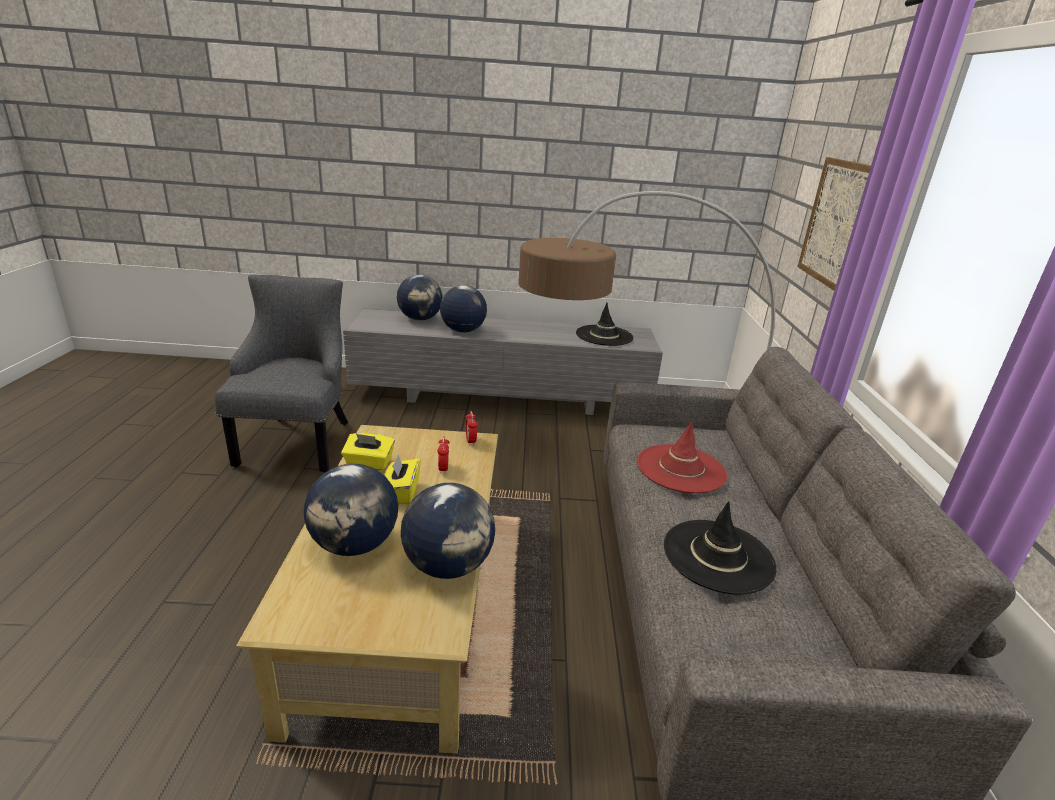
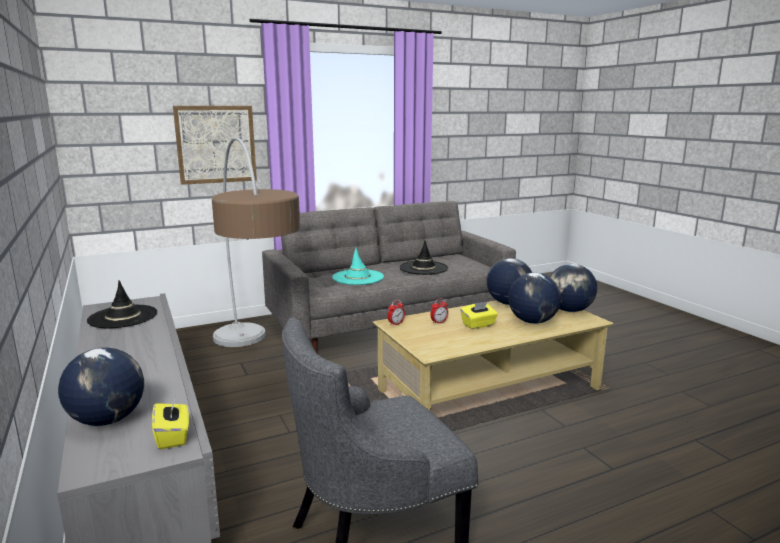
camera: 115 degrees left, 10 degrees down
yellow tissue box [341,433,395,471] -> yellow tissue box moved to [152,399,189,449]
globe [440,285,487,333] -> globe moved to [550,264,597,312]
red hat [637,420,727,493] -> turquoise hat [332,248,384,285]

